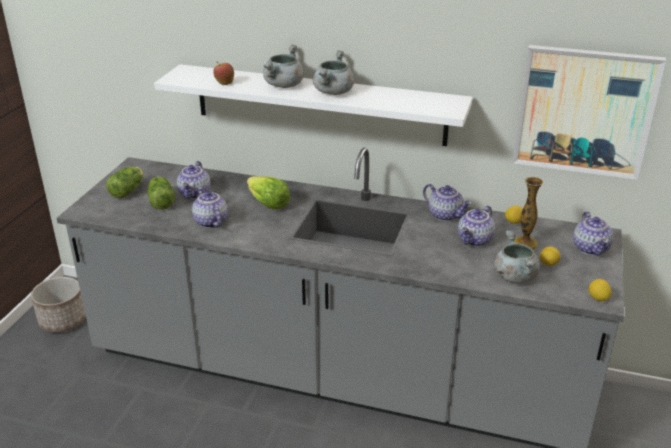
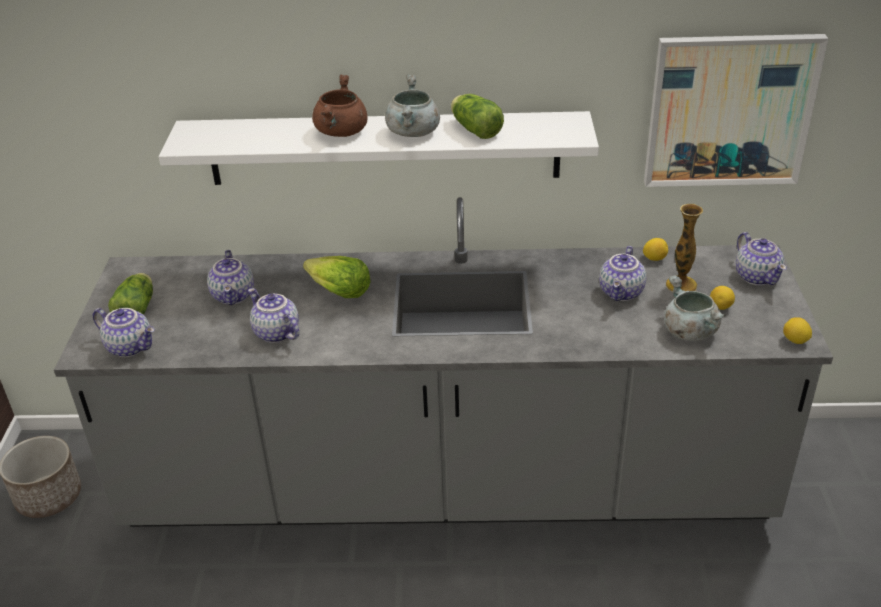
camera: 15 degrees left, 5 degrees up
lettuce [148,177,175,210] -> lettuce moved to [451,94,504,139]
apple [213,62,234,85] -> none
grey cooking pot [263,44,304,88] -> brown cooking pot [312,74,368,137]
teapot [423,184,472,221] -> teapot moved to [93,308,155,357]

